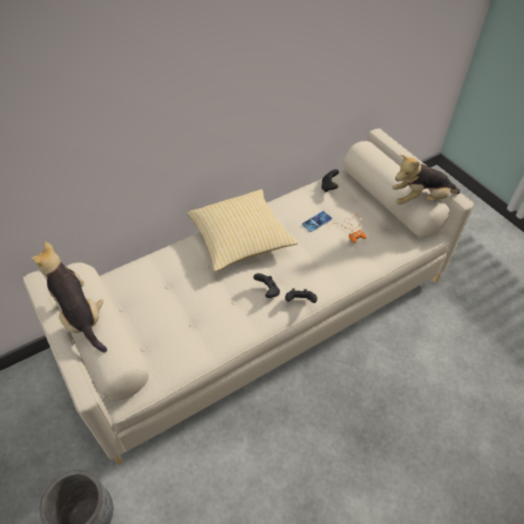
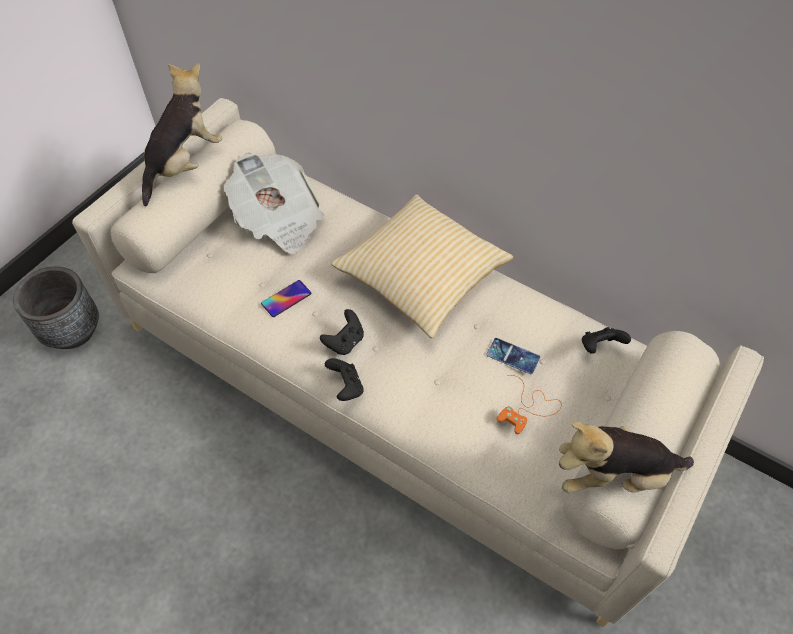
camera: 65 degrees right, 5 degrees up
plush toy [392,155,460,205] -> plush toy turned 60 degrees counterclockwise [559,422,694,493]
none -> newspaper [224,153,324,254]
none -> phone [261,280,312,317]

